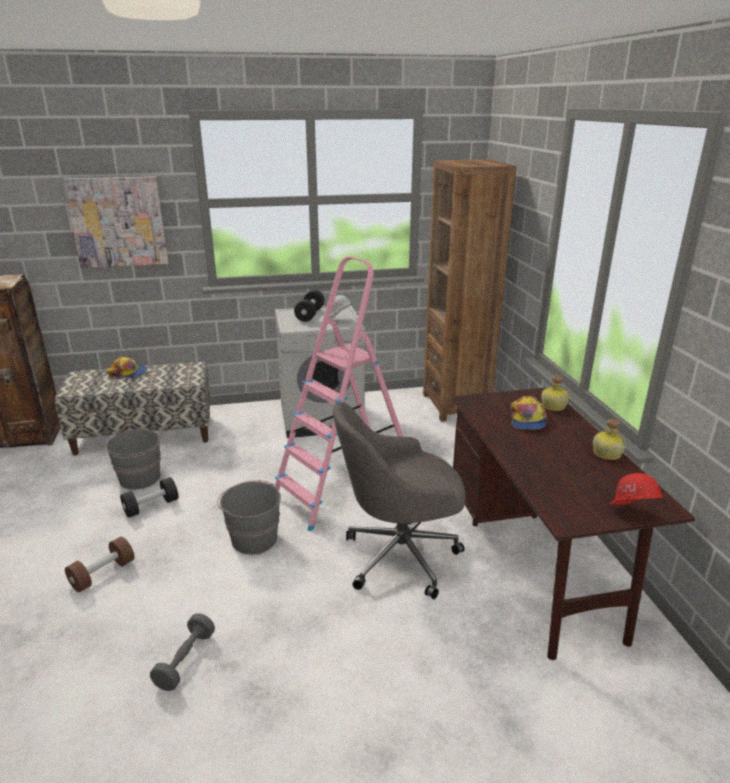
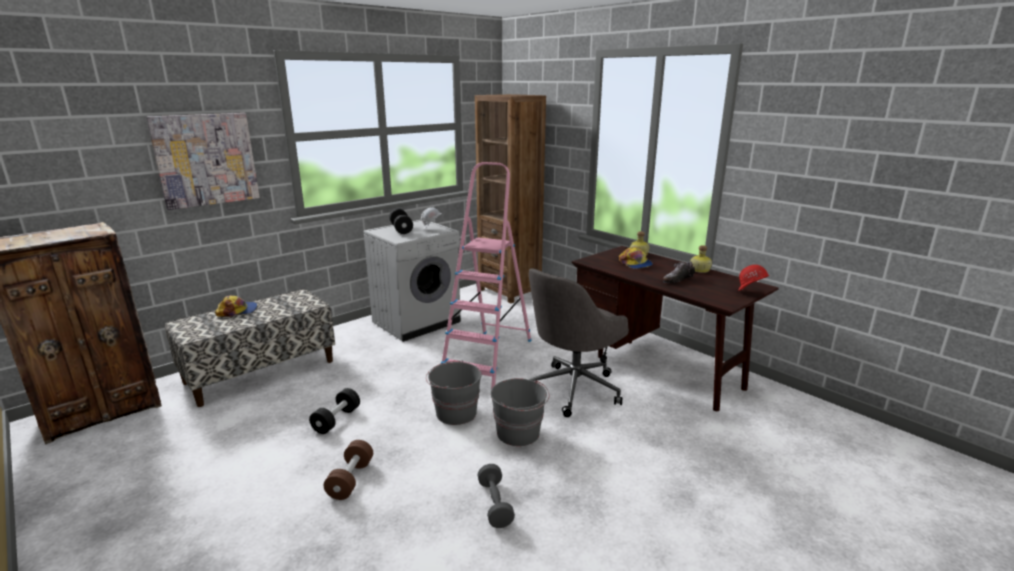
camera: 30 degrees left, 5 degrees down
grey bucket [105,429,161,490] -> grey bucket moved to [491,378,549,446]
none -> shoe [663,261,695,283]

